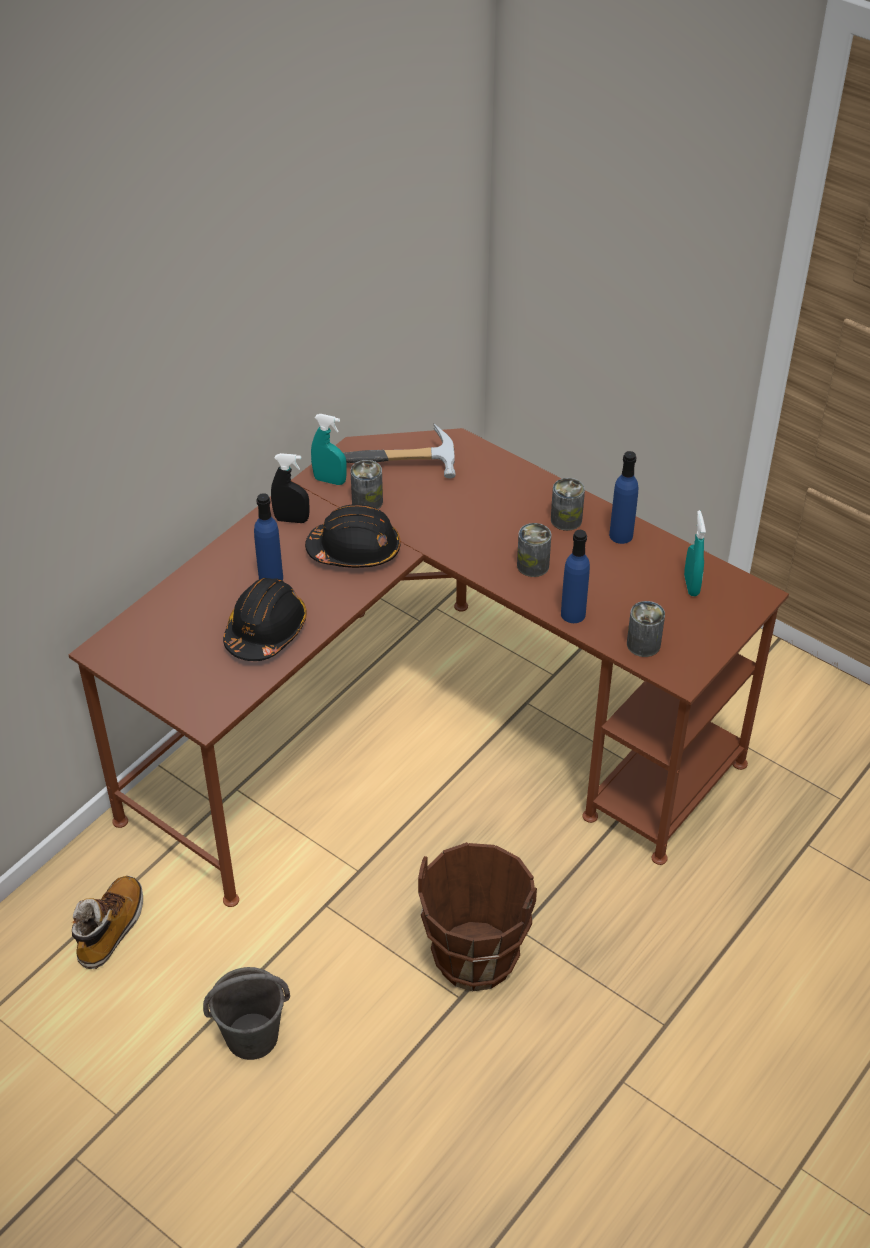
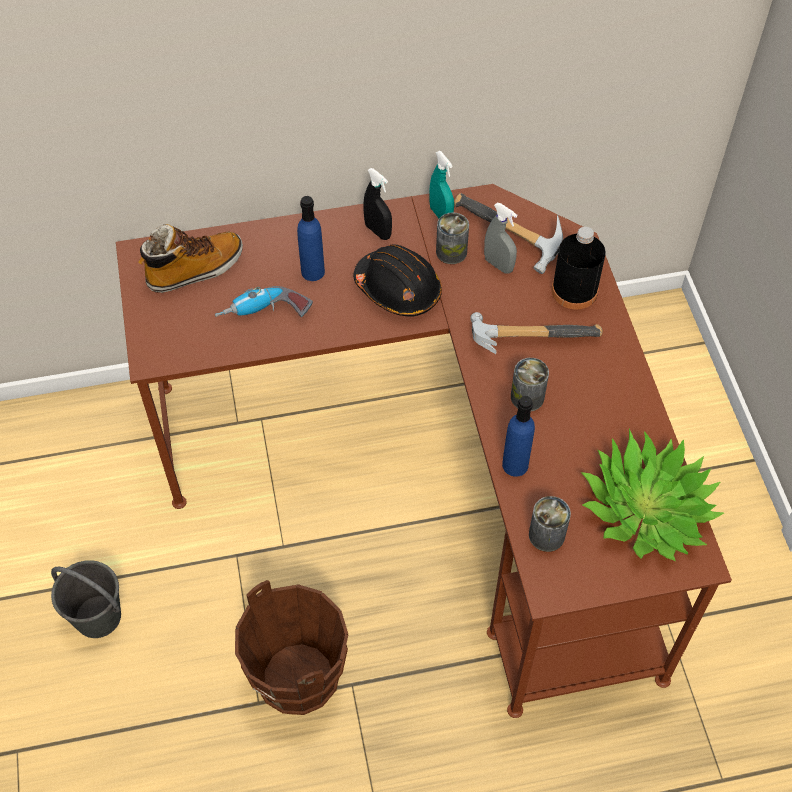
camera: 40 degrees right, 10 degrees up
boot [72,876,143,969] -> boot moved to [138,224,243,293]
black hard hat [223,578,307,661] -> power drill [215,286,313,317]
can [551,478,585,531] -> none
blue bottle [609,451,638,544] -> none
turquoise spray bottle [684,510,706,596] -> potted plant [581,428,724,561]
none -> hammer [470,312,603,354]
none -> grey spray bottle [484,203,517,274]
none -> black bottle [551,227,606,309]

